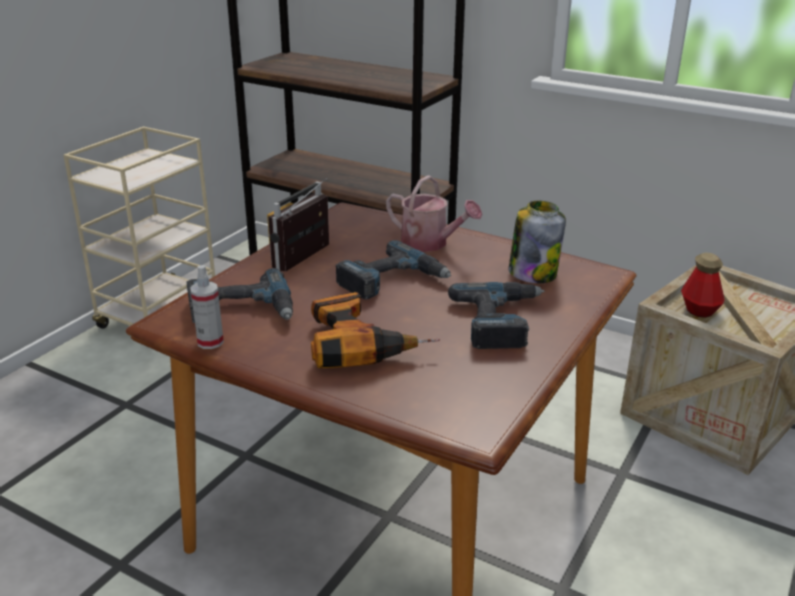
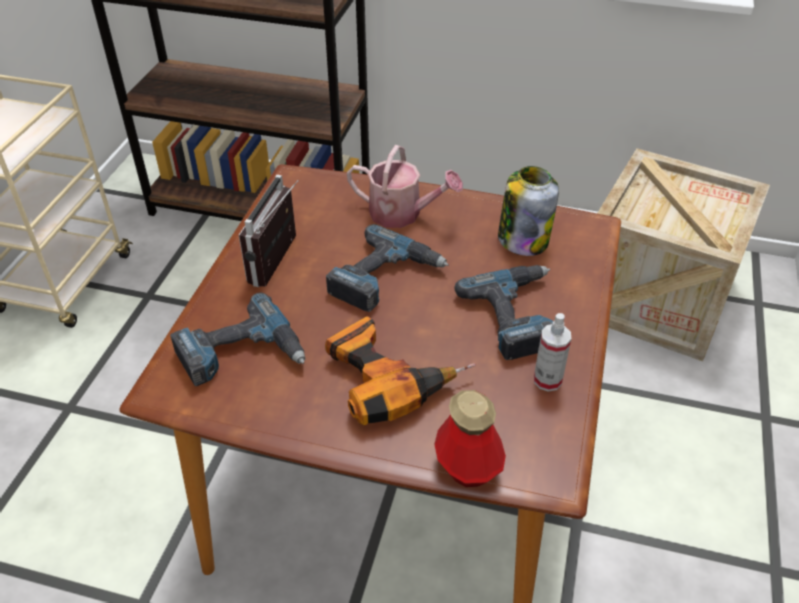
camera: 15 degrees left, 15 degrees up
spray bottle [190,265,224,349] -> spray bottle moved to [534,313,571,392]
bottle [681,253,725,318] -> bottle moved to [434,390,506,487]

